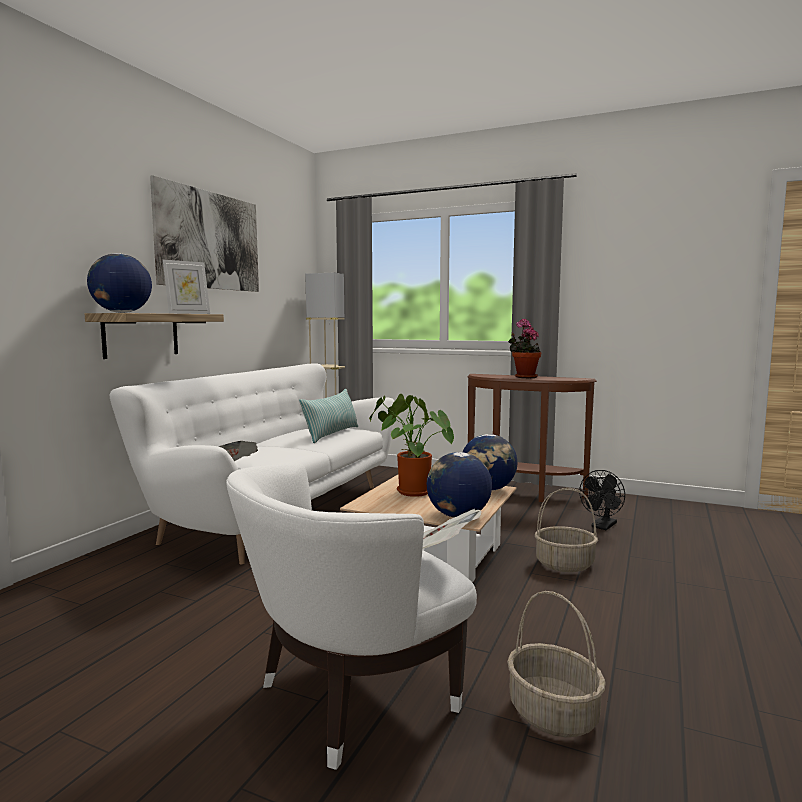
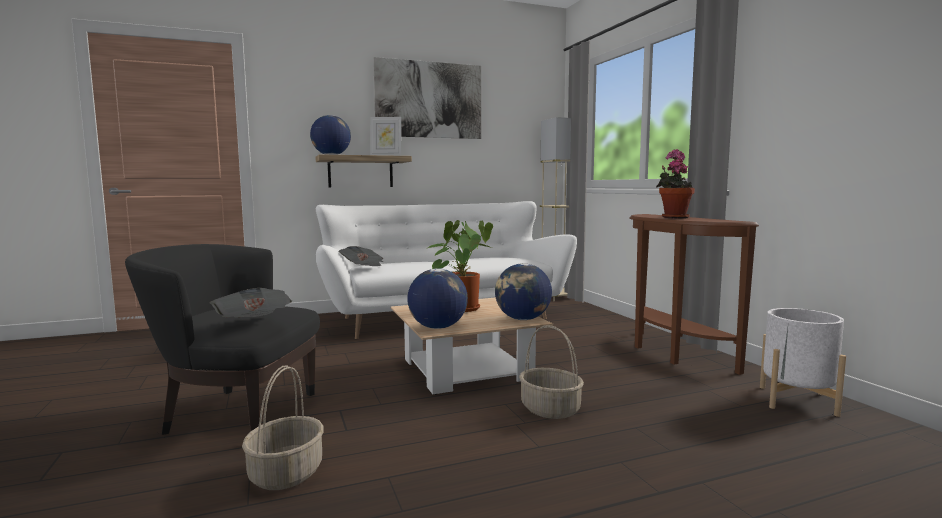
camera: 45 degrees right, 0 degrees up
white armchair [226,463,477,770] -> black armchair [125,244,320,435]
pillow [299,389,358,443] -> none
black fan [579,470,625,530] -> none
none -> white planter [760,308,846,417]

